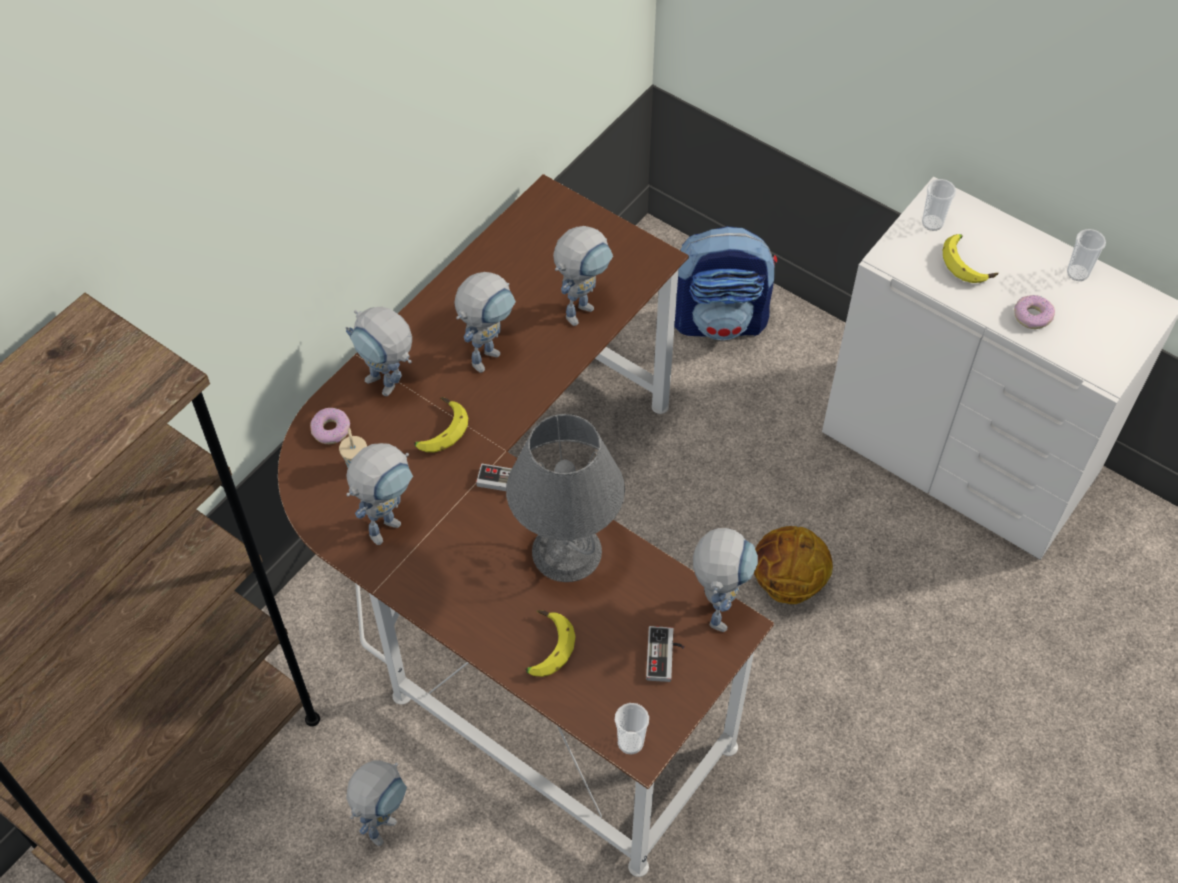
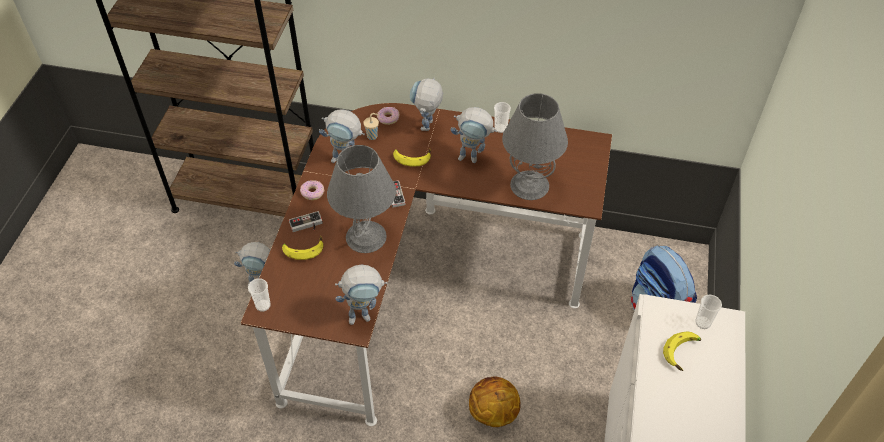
camera: 65 degrees right, 5 degrees down
toy robot [553,226,613,326] -> grey table lamp [502,93,568,200]
game controller [646,626,685,682] -> game controller moved to [289,211,323,232]
donut [1014,295,1055,329] -> donut moved to [300,180,324,200]
cup [1067,229,1106,281] -> cup moved to [494,102,511,133]

